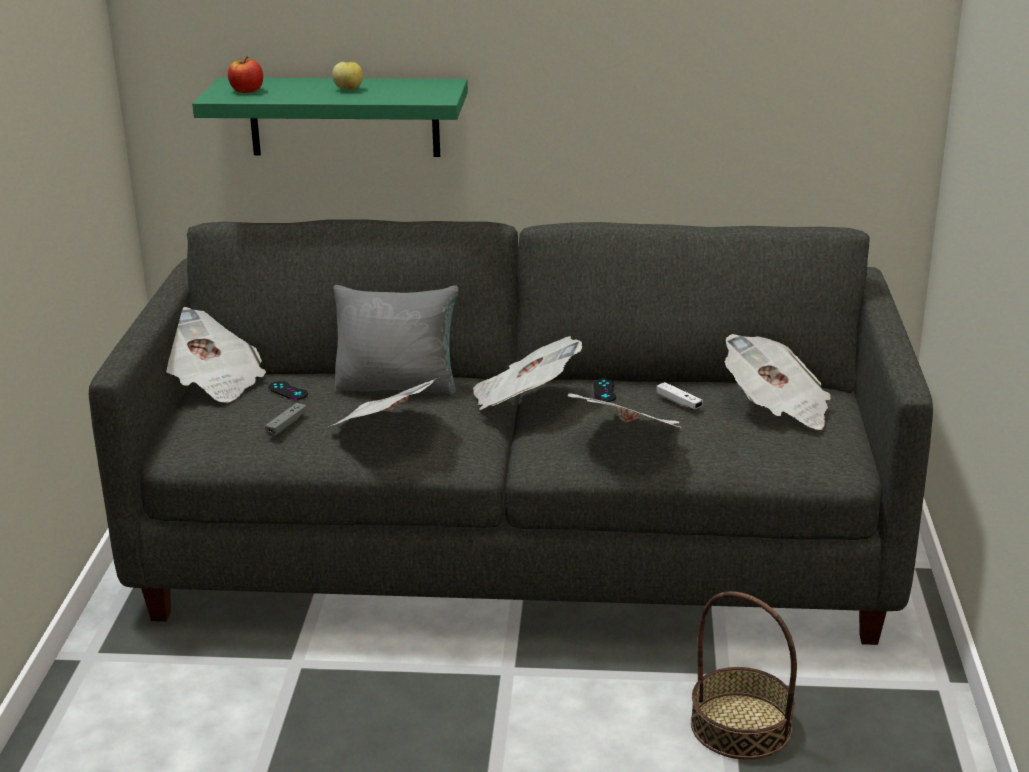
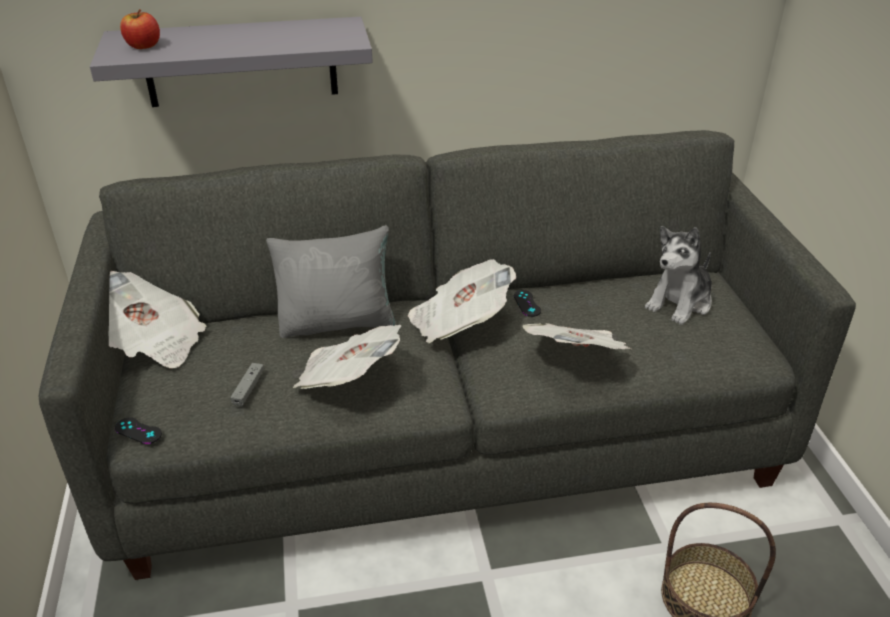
camera: 15 degrees left, 10 degrees up
green shelf [192,78,468,157] -> grey shelf [90,17,373,107]
black game controller [268,381,308,400] -> black game controller moved to [115,418,162,444]
apple [332,62,363,90] -> none
white game controller [656,382,703,409] -> none
newspaper [724,334,831,430] -> plush toy [645,226,712,325]

